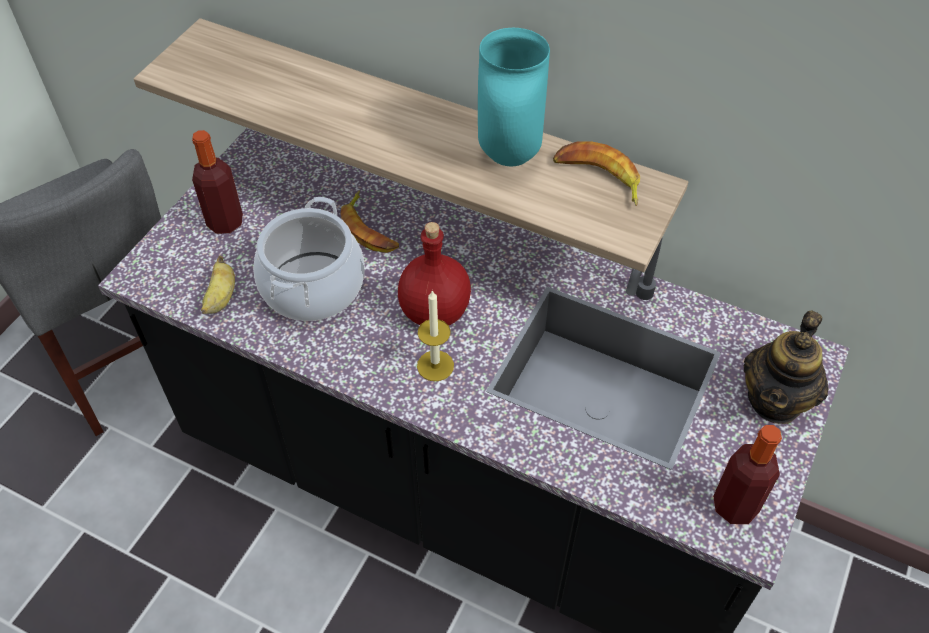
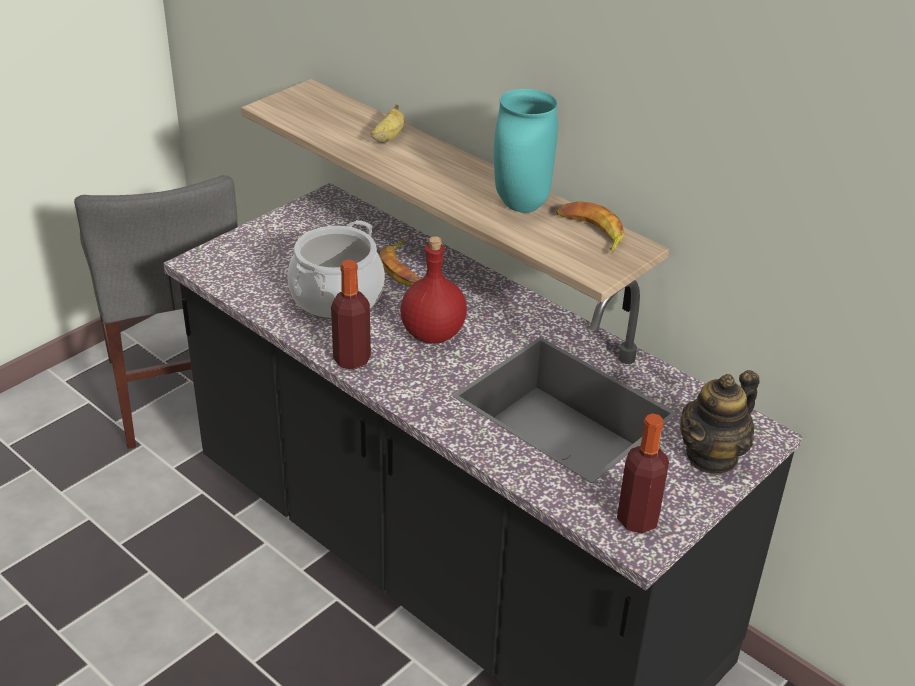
camera: 15 degrees right, 15 degrees down
bottle [192,130,243,234] -> bottle moved to [331,260,371,370]
banana [201,256,235,314] -> banana moved to [371,104,405,143]
candle [417,290,454,381] -> none

